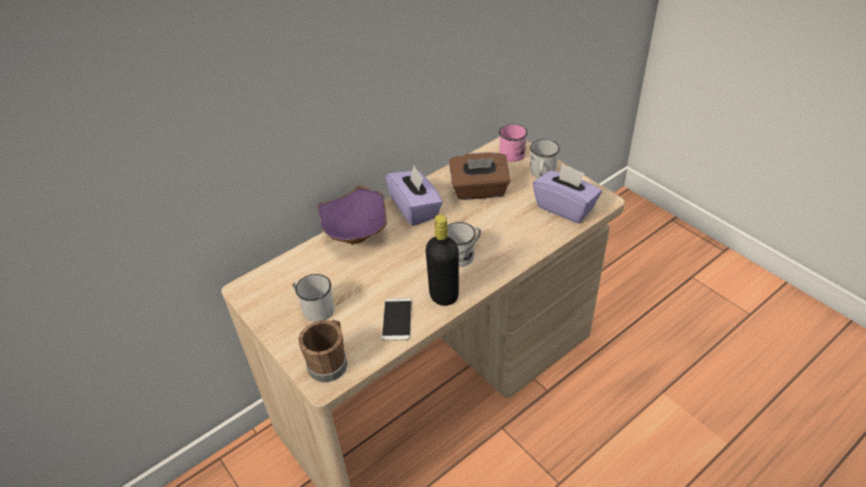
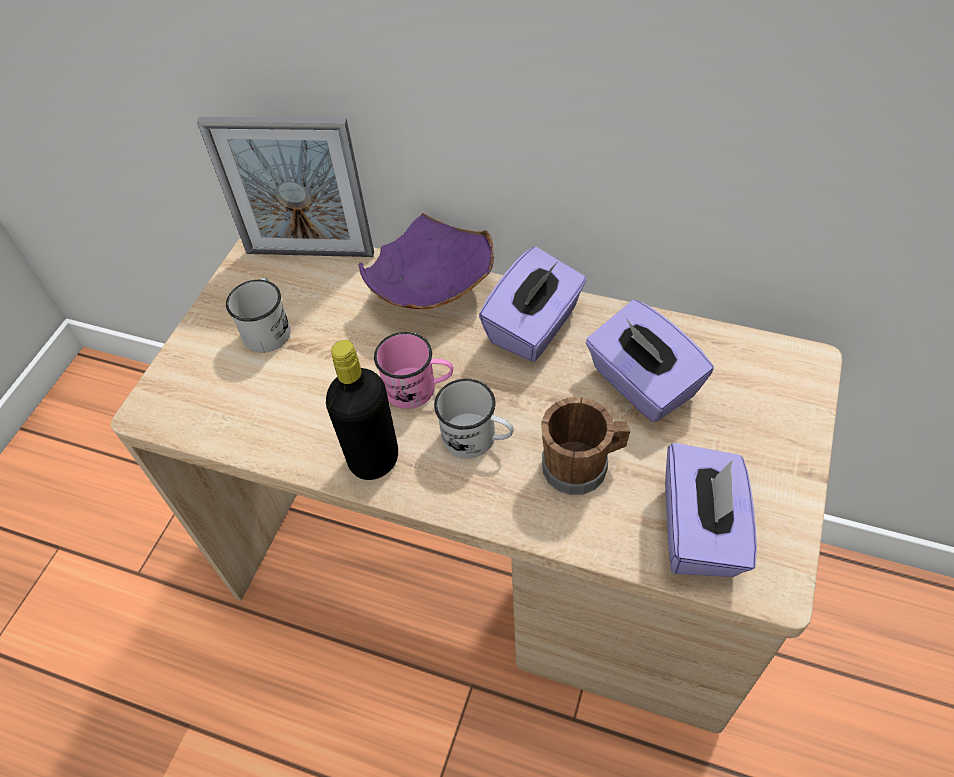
camera: 60 degrees right, 10 degrees up
brown mug [298,320,348,382] -> brown mug moved to [541,397,630,495]
phone [382,298,412,341] -> none
brown tissue box [449,152,510,200] -> purple tissue box [586,300,714,422]
pink mug [499,124,528,162] -> pink mug moved to [374,332,453,409]
white mug [530,139,560,178] -> none
none -> picture frame [197,117,374,257]

